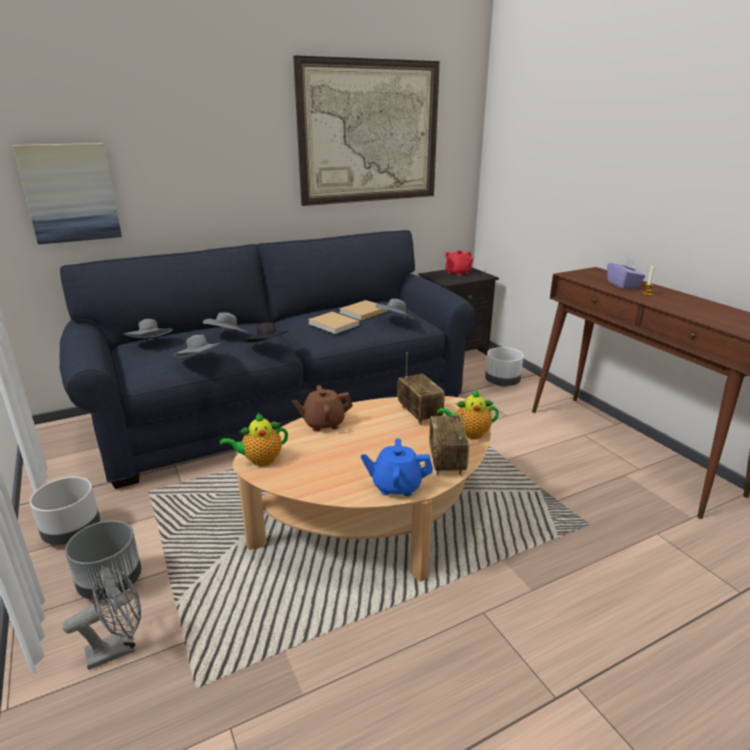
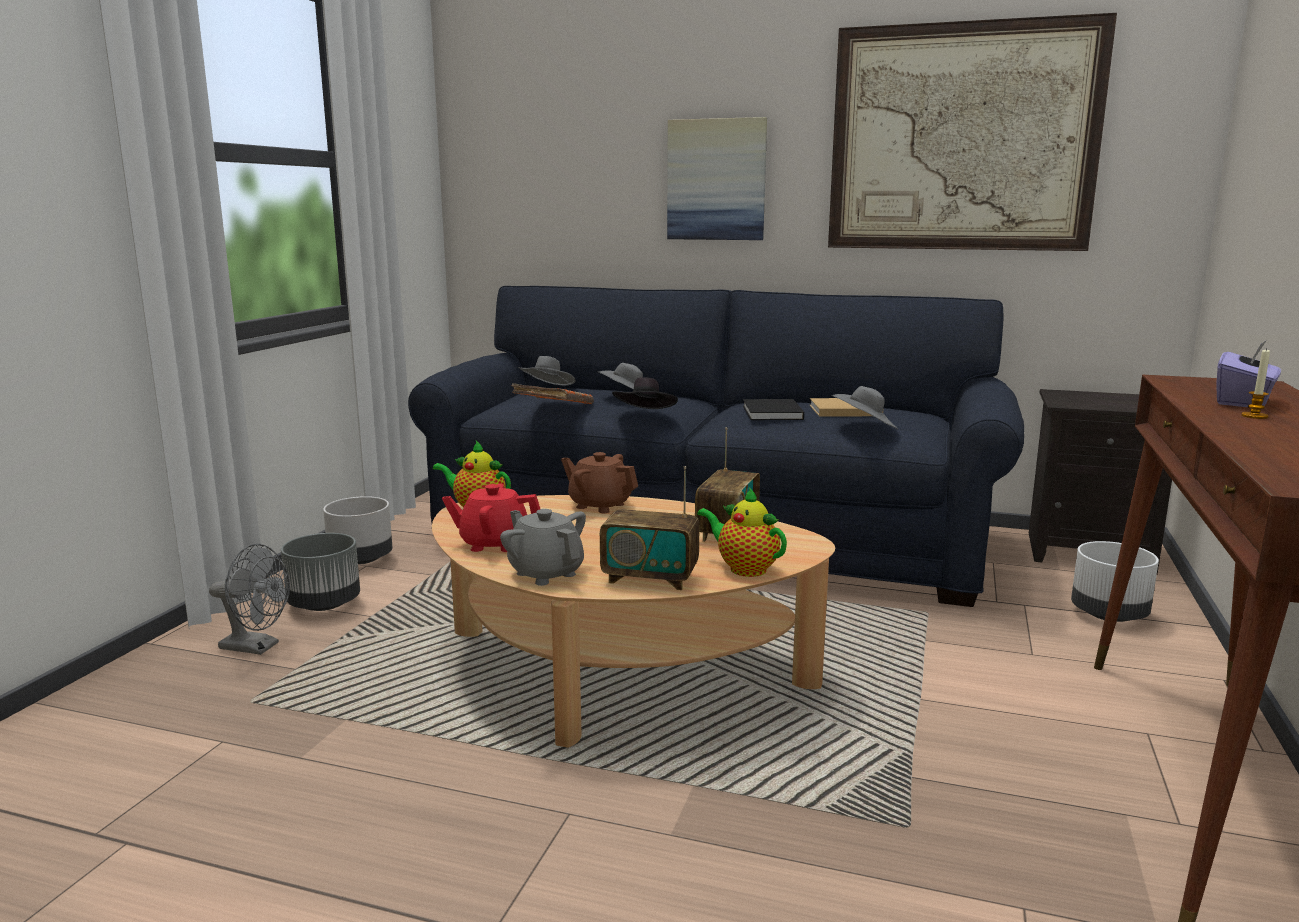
camera: 45 degrees right, 10 degrees down
picture [13,143,122,244] -> picture moved to [667,117,767,240]
grey hat [173,335,222,357] -> orange book [511,383,594,404]
beige book [308,312,360,334] -> black book [743,399,804,420]
blue teapot [361,439,433,496] -> grey teapot [500,509,586,586]
radio [429,408,469,475] -> radio turned 120 degrees counterclockwise [600,466,700,590]
red teapot [445,250,473,276] -> red teapot moved to [442,484,540,552]

